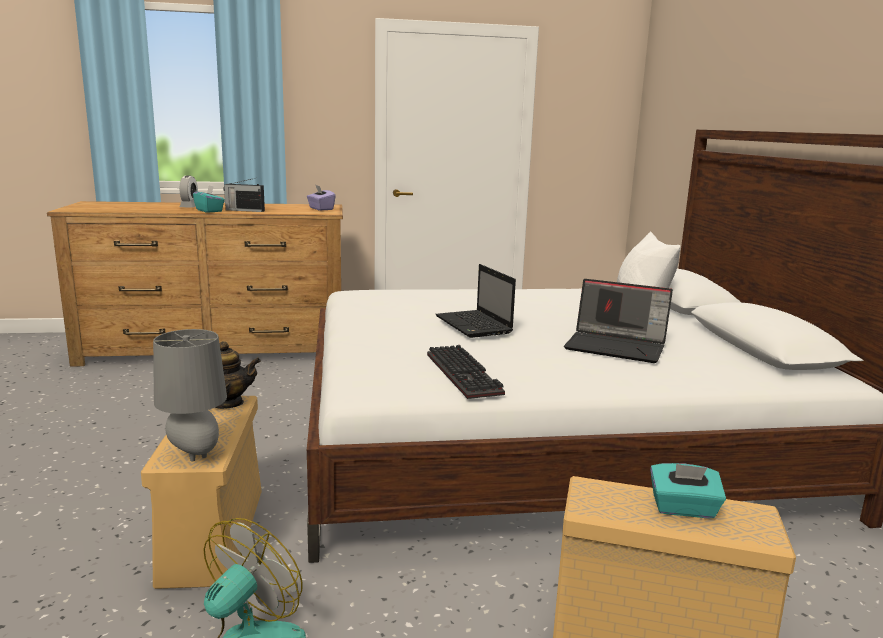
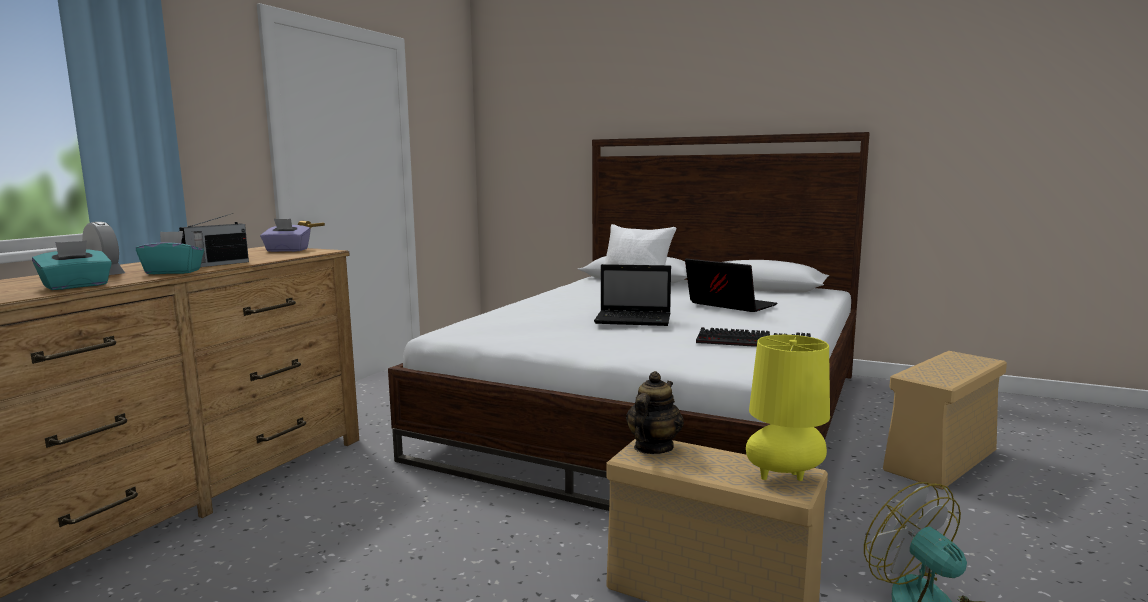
camera: 55 degrees left, 5 degrees down
grey table lamp [153,329,227,462] -> yellow table lamp [746,335,830,481]
laptop [564,279,673,363] -> laptop turned 105 degrees counterclockwise [685,259,777,312]
turquoise tissue box [650,463,726,518] -> turquoise tissue box moved to [32,240,112,290]

